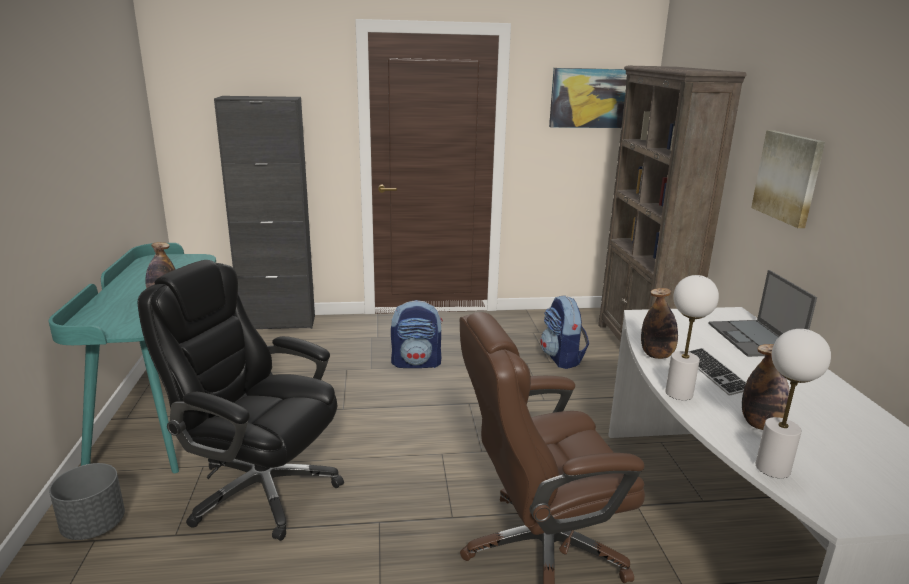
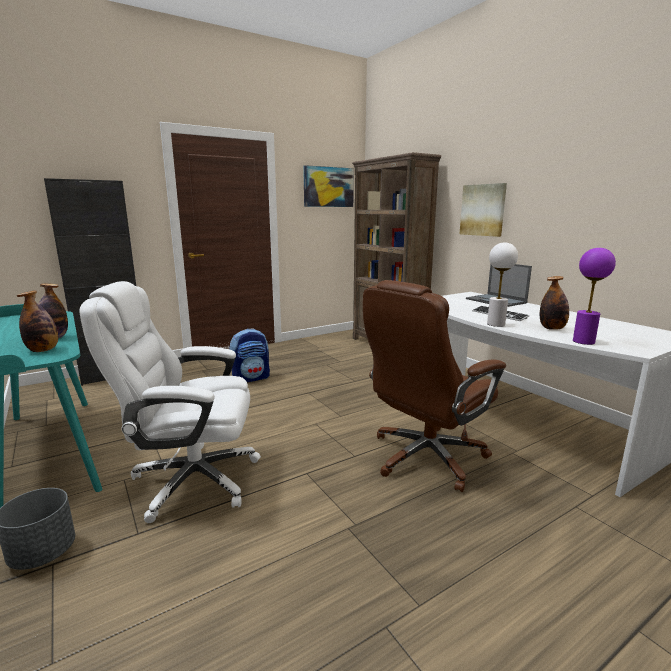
camera: 25 degrees left, 5 degrees down
black office chair [137,260,344,541] -> white office chair [80,281,261,523]
backpack [540,295,589,369] -> none
bottle [641,288,678,359] -> bottle moved to [17,290,58,352]
white table lamp [756,329,831,478] -> purple table lamp [573,248,616,345]

